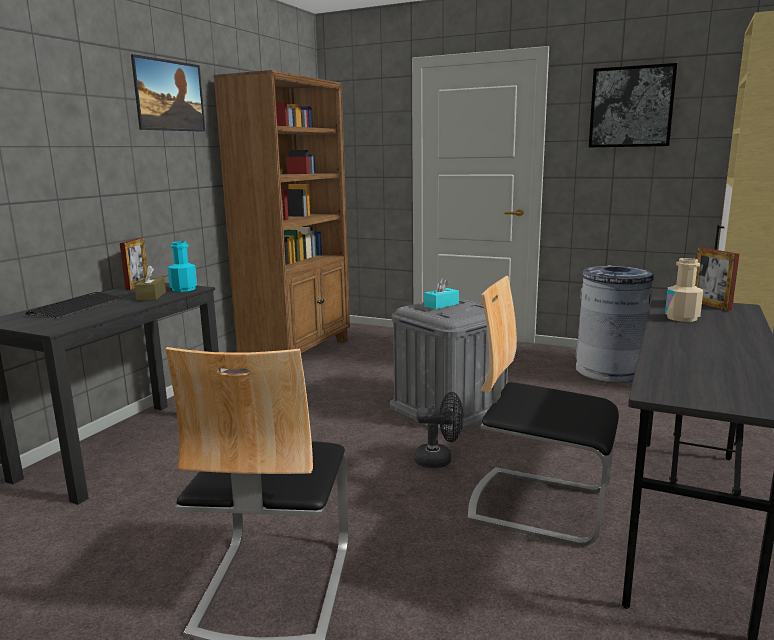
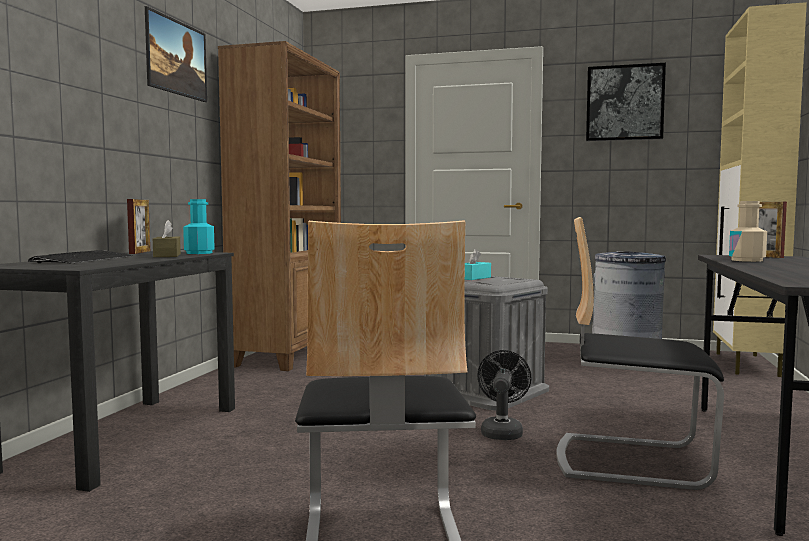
camera: 10 degrees left, 10 degrees down
black fan [414,392,464,468] -> black fan turned 75 degrees counterclockwise [477,350,531,440]

